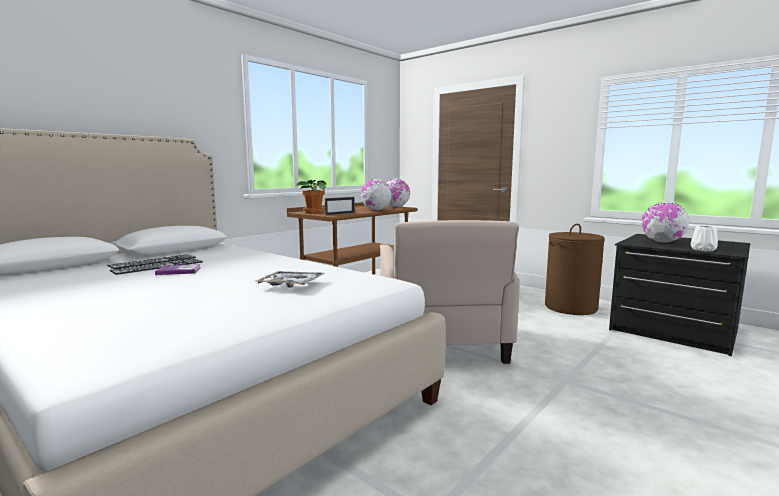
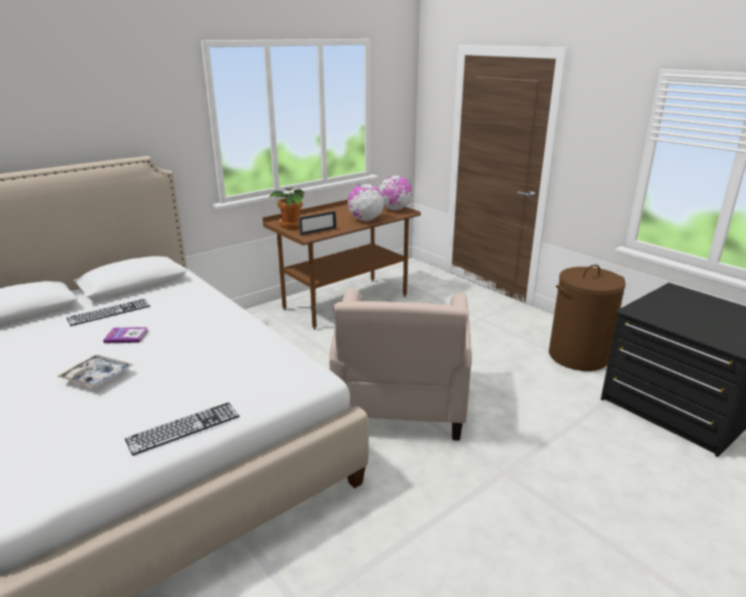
camera: 10 degrees right, 15 degrees up
keyboard [110,258,203,275] -> keyboard moved to [125,402,240,456]
tray [255,271,325,288] -> tray moved to [56,355,133,389]
globe [641,202,689,243] -> none
white vase [690,226,718,252] -> none

